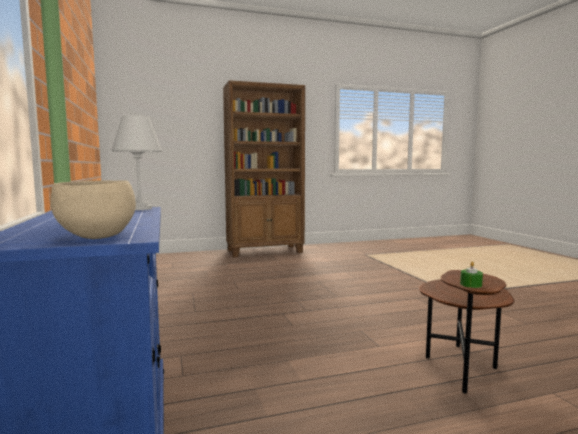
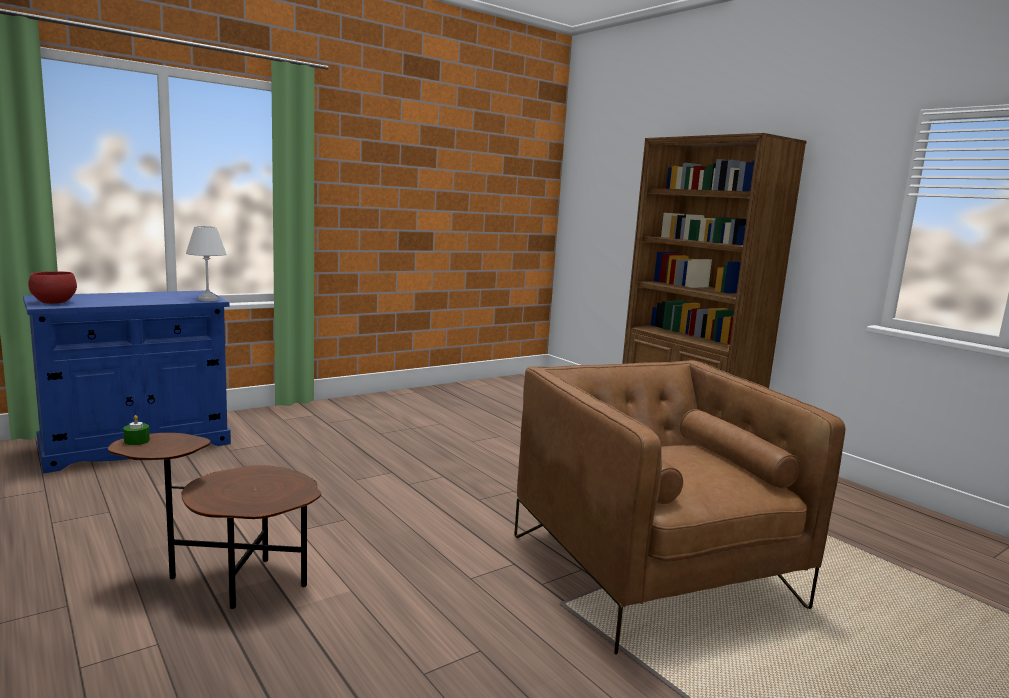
camera: 70 degrees right, 5 degrees up
beige bowl [51,181,136,239] -> red bowl [28,271,77,304]
none -> brown armchair [514,360,846,655]

